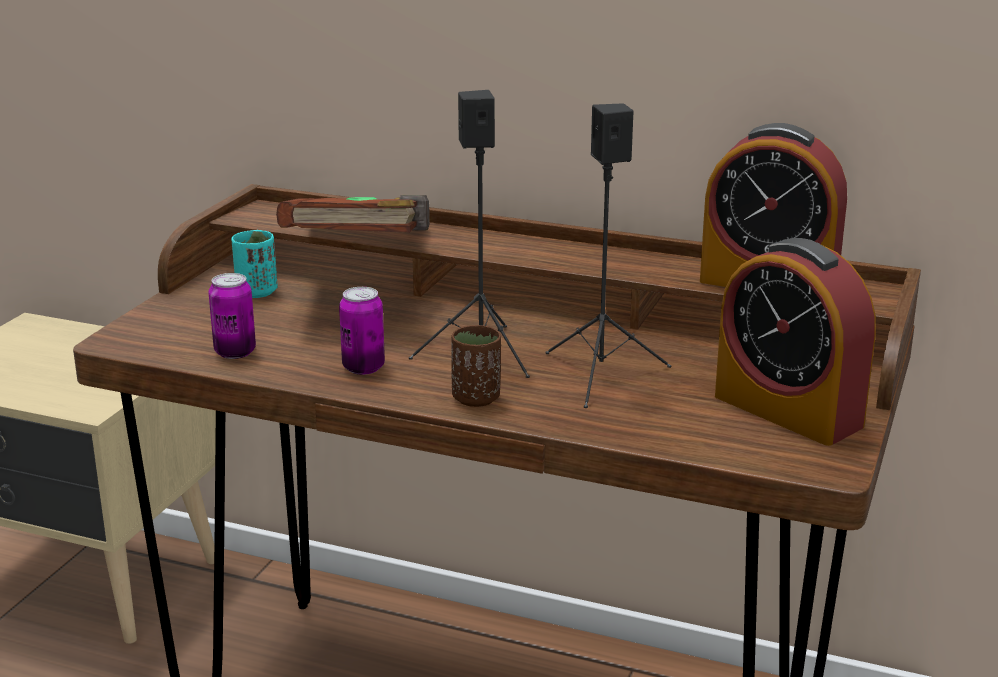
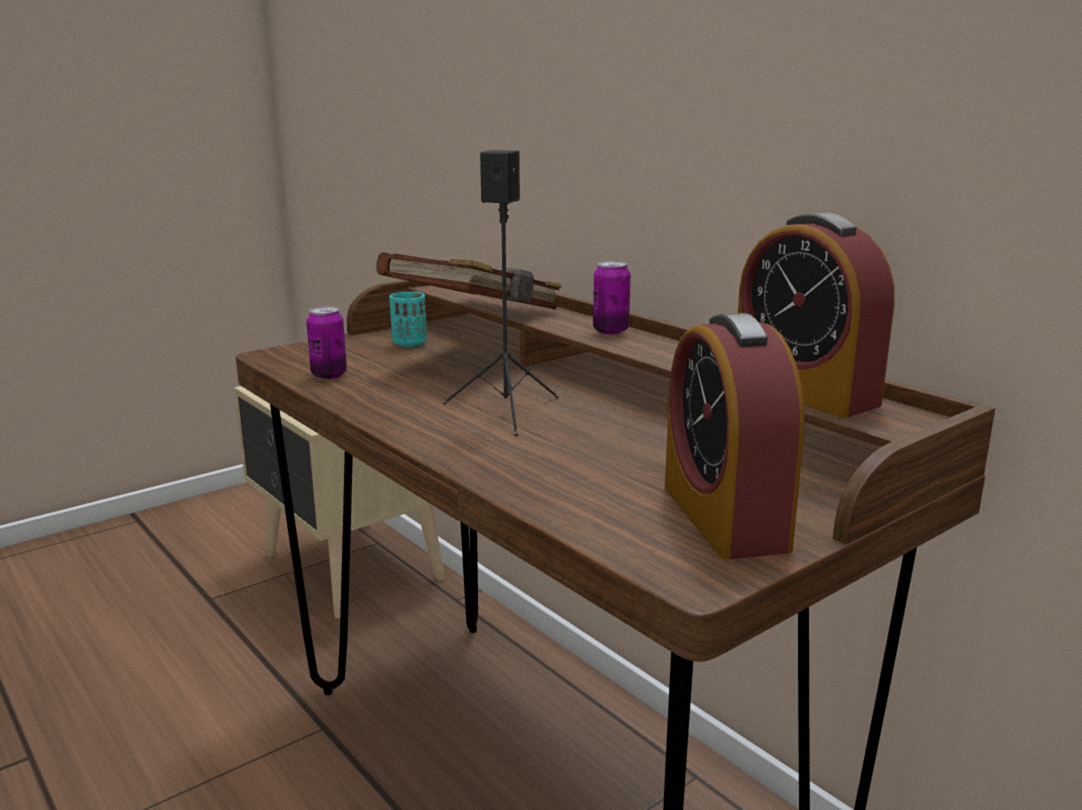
camera: 30 degrees right, 5 degrees down
can [339,287,385,375] -> can moved to [593,261,631,335]
brown cup [451,325,501,407] -> none
black speaker [545,103,671,408] -> none

